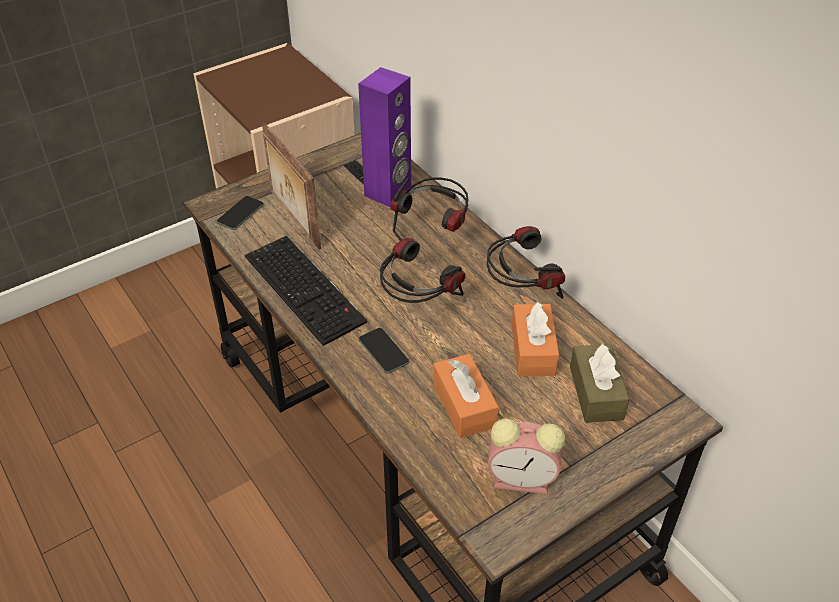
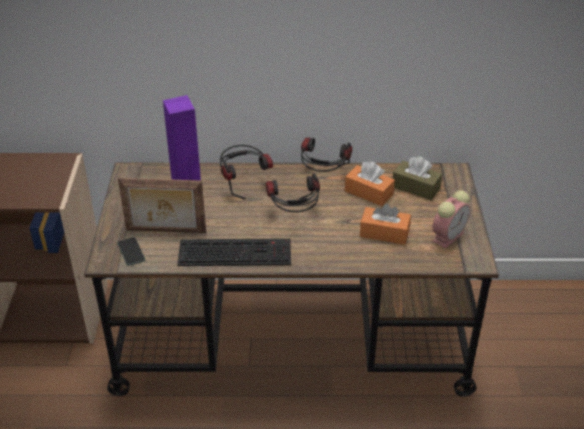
camera: 55 degrees left, 5 degrees down
phone [359,328,410,373] -> none

